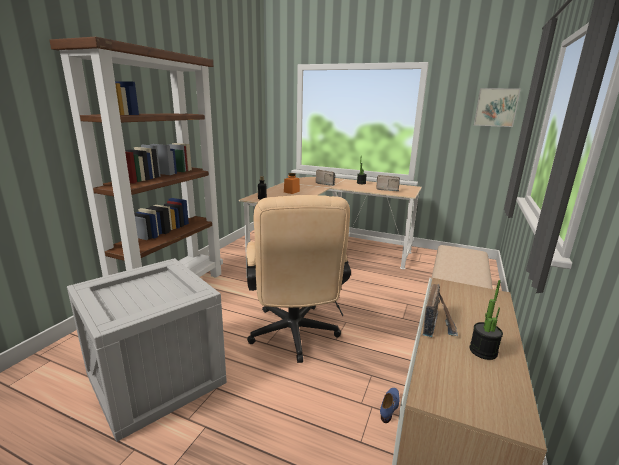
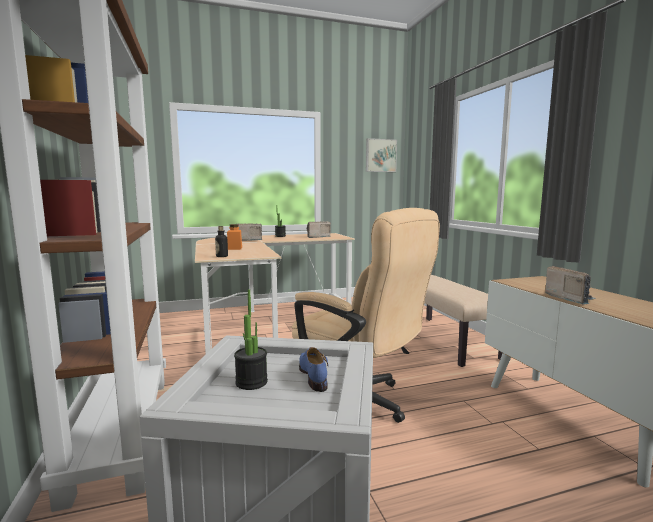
camera: 40 degrees left, 10 degrees down
blue shoe [380,388,400,423] -> blue shoe moved to [299,347,328,392]
potted plant [469,280,503,360] -> potted plant moved to [234,289,268,390]

